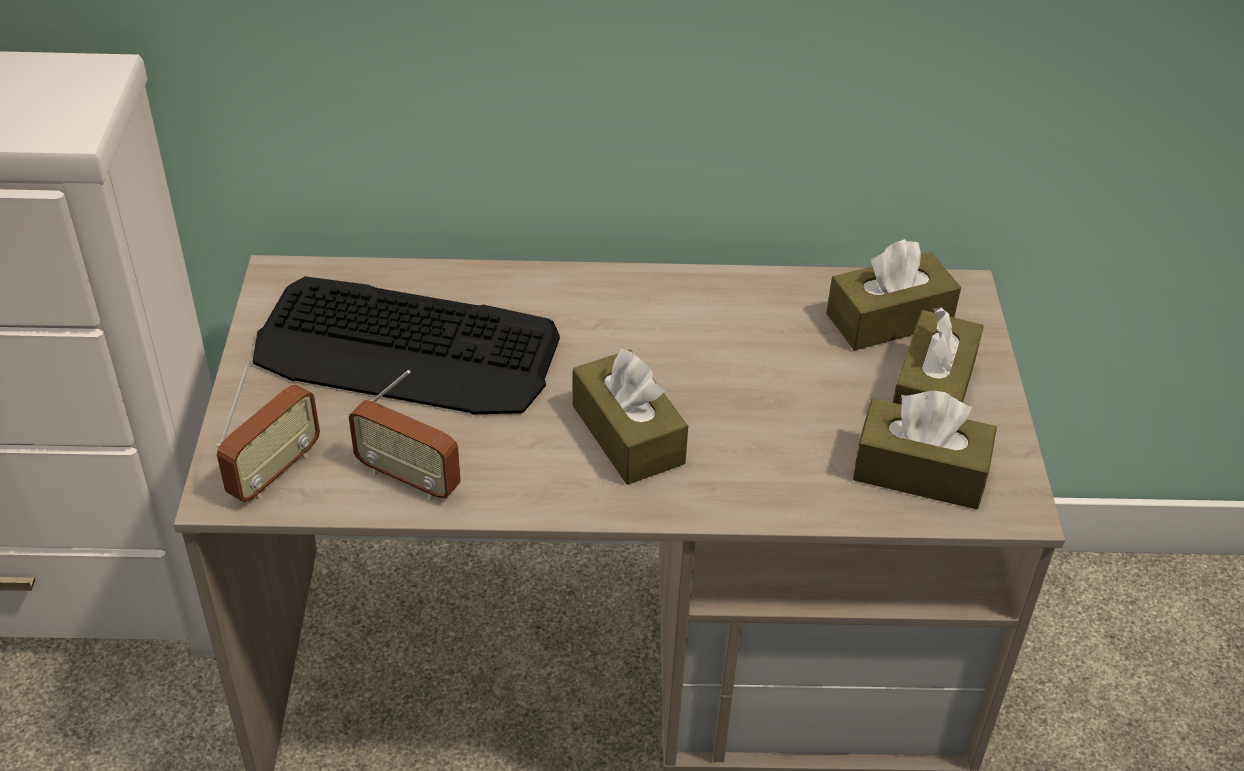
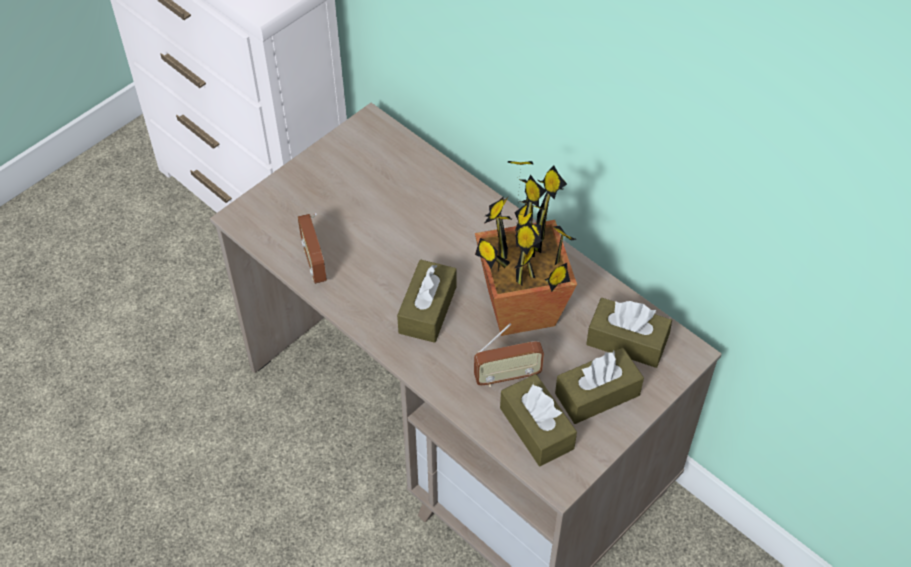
camera: 45 degrees right, 10 degrees up
radio [217,364,320,502] -> radio moved to [474,323,544,387]
keyboard [253,276,560,414] -> none
none -> potted plant [475,161,577,336]

